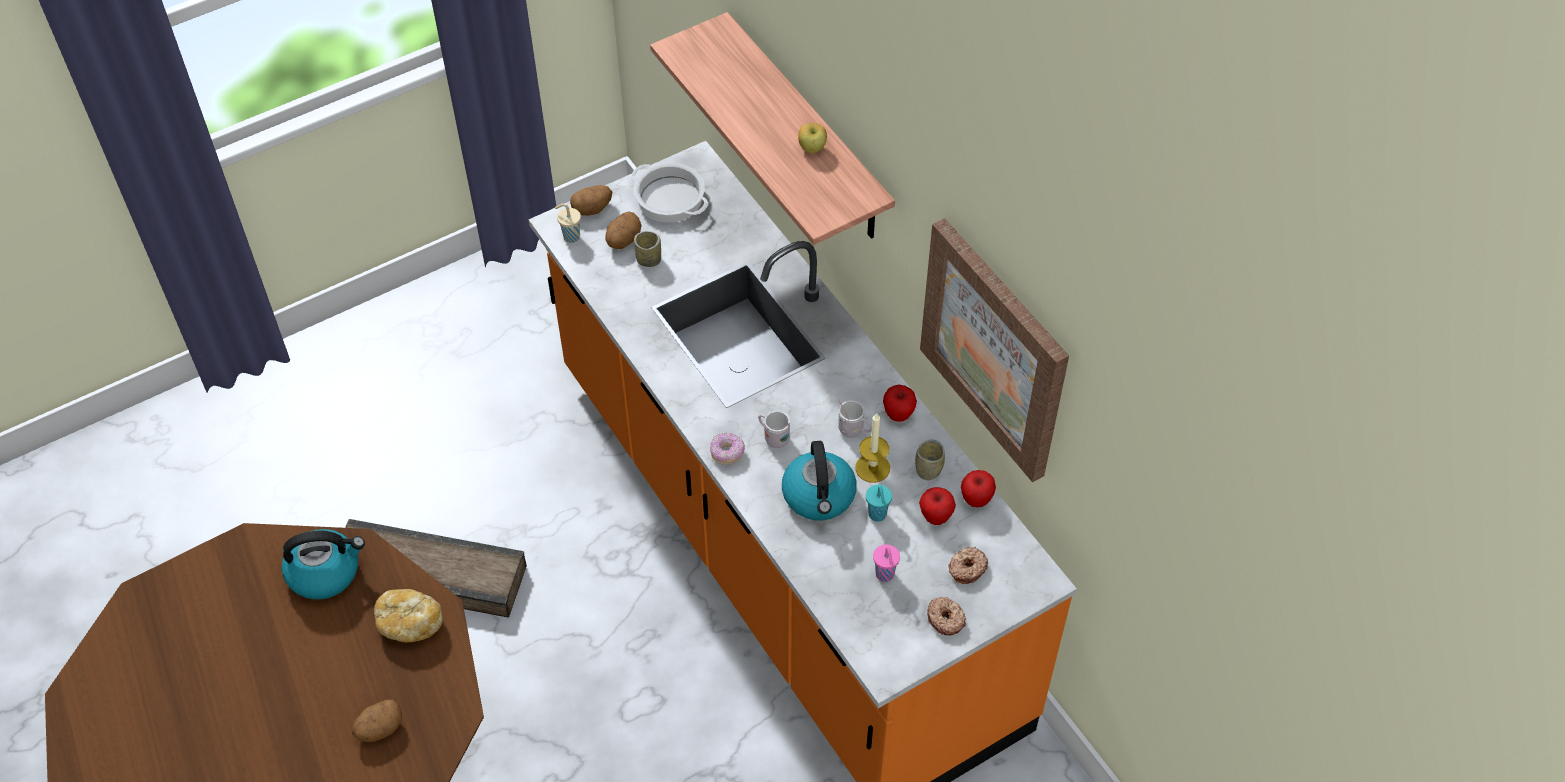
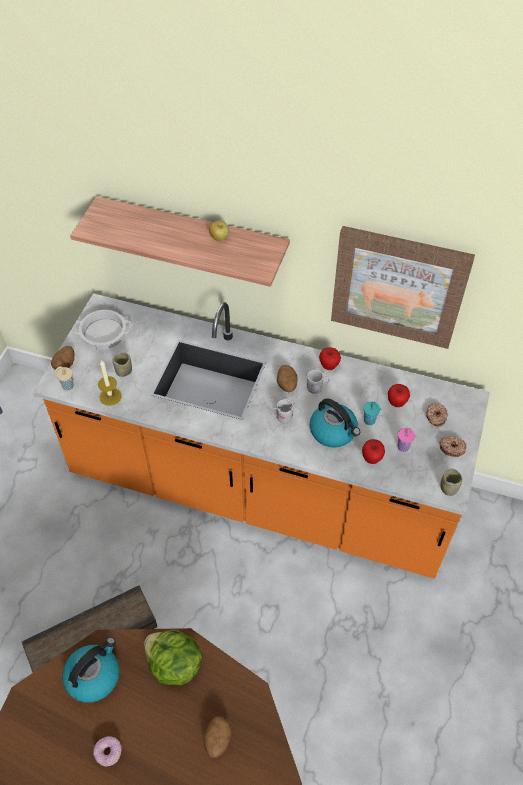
camera: 40 degrees left, 0 degrees up
bread [374,589,443,642] -> lettuce [144,630,203,685]
potato [606,211,642,249] -> potato moved to [277,365,297,392]
donut [710,433,745,465] -> donut moved to [93,736,122,766]
candle [855,413,890,483] -> candle moved to [98,360,122,406]
cup [915,440,945,480] -> cup moved to [441,468,462,496]
apple [961,470,996,507] -> apple moved to [362,439,385,464]

